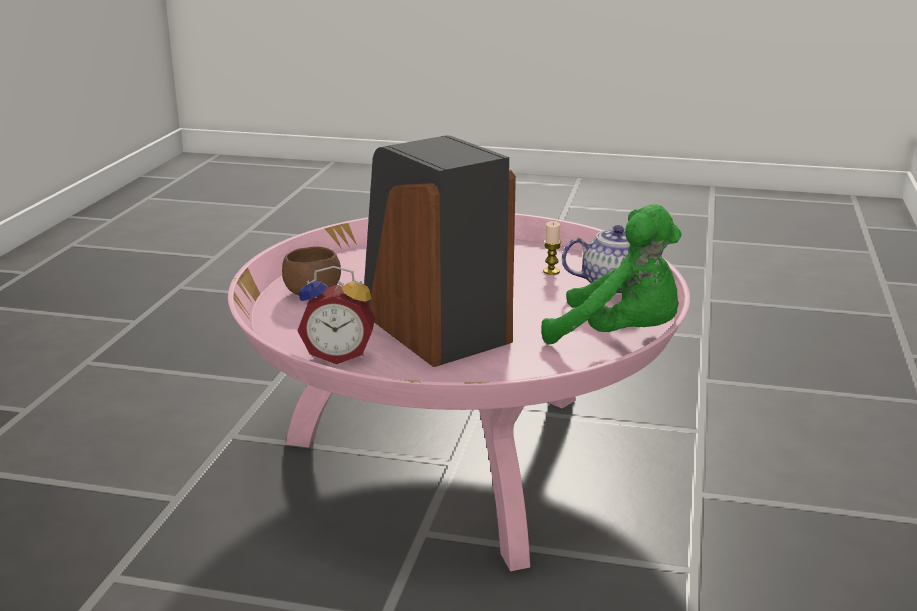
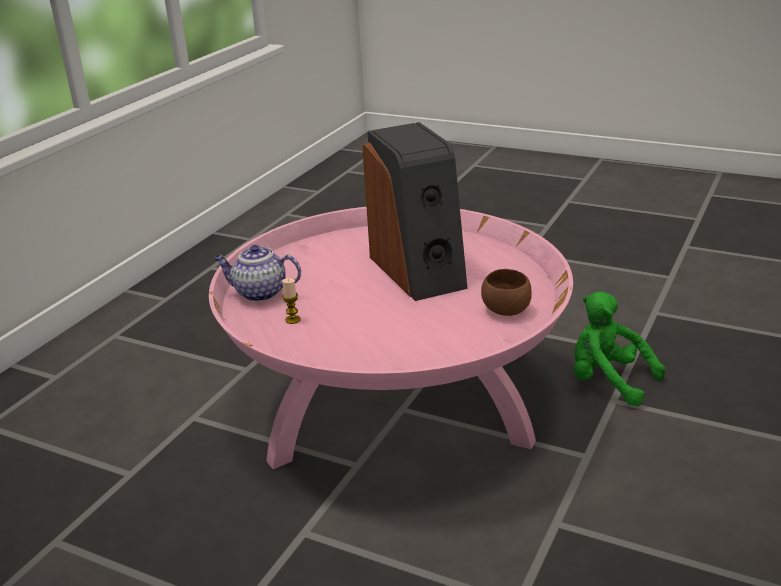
camera: 165 degrees left, 5 degrees up
alarm clock [297,266,375,364] -> none
green plush toy [541,204,682,345] -> green plush toy moved to [574,292,665,406]

